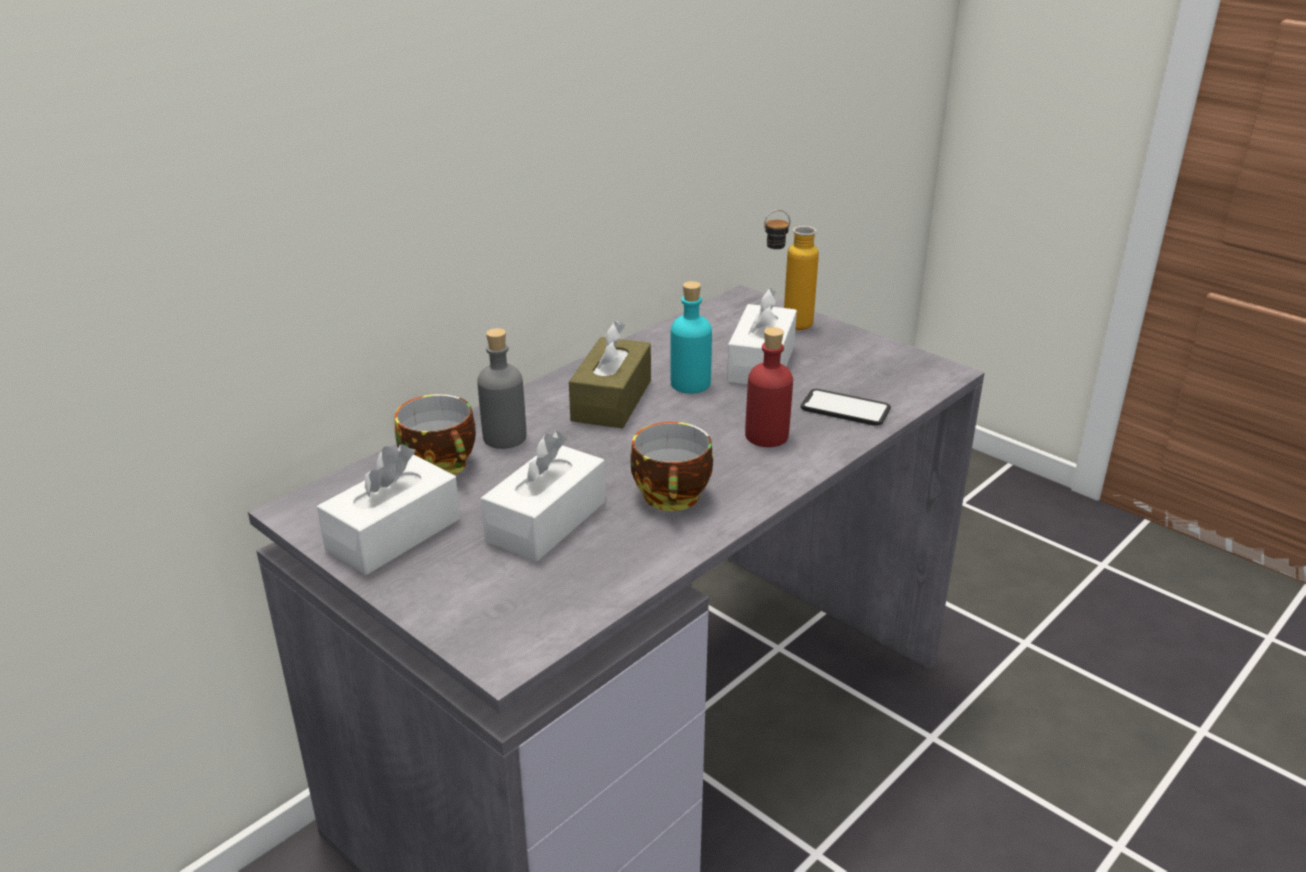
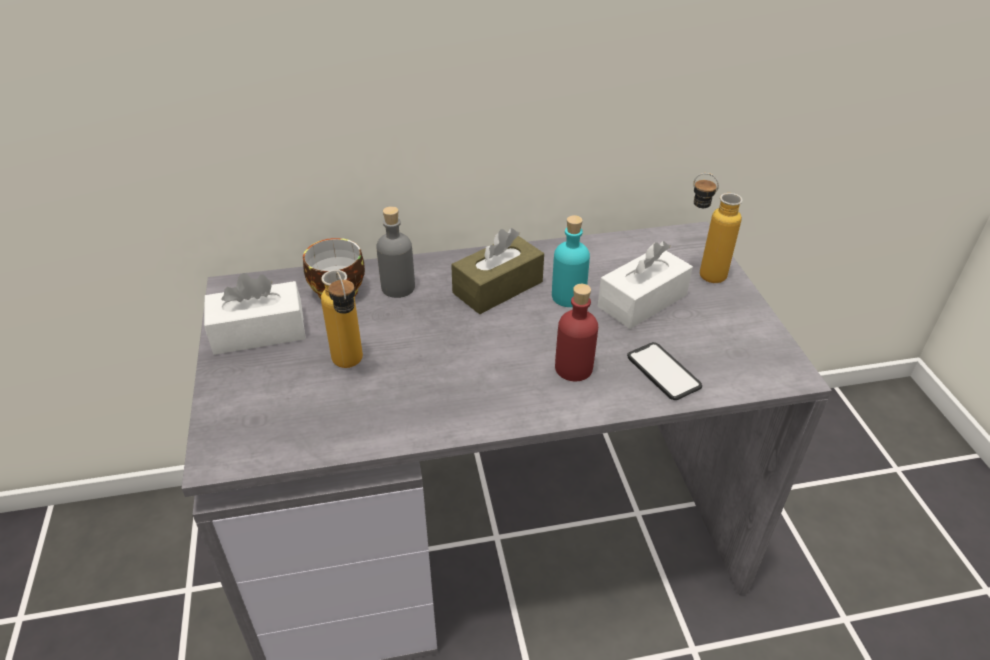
camera: 35 degrees right, 10 degrees up
white tissue box [481,431,605,562] -> bottle [321,270,363,368]
cup [630,422,713,511] -> none

